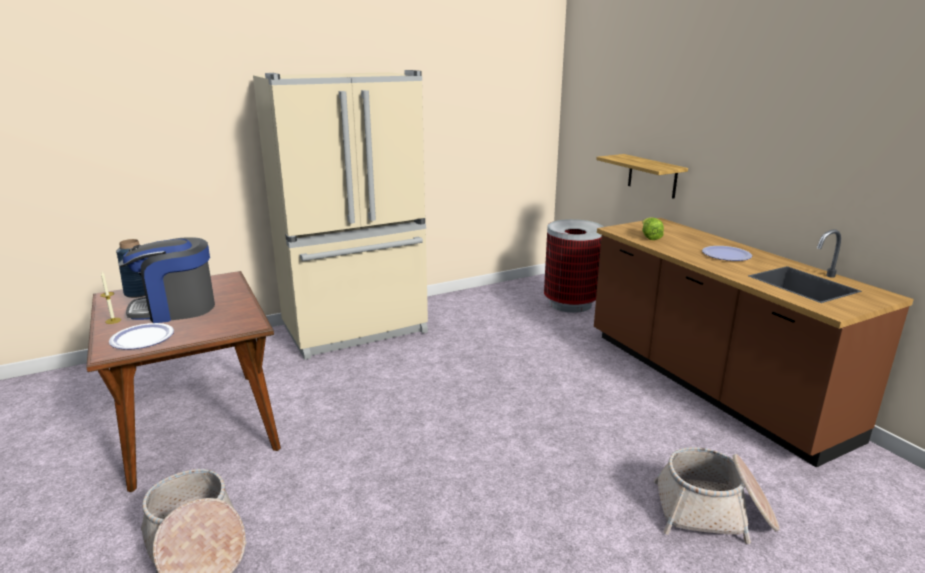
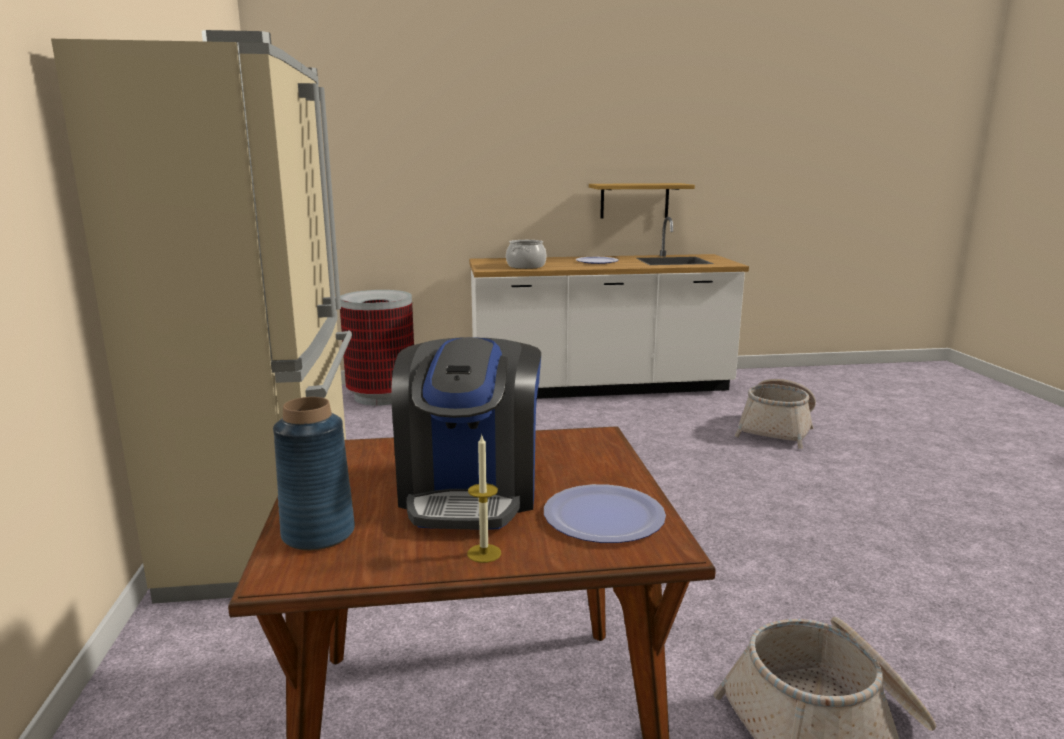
camera: 70 degrees left, 5 degrees down
brown counter [594,218,914,467] -> white counter [469,217,749,399]
shelf [596,154,688,199] -> shelf moved to [589,183,695,219]
lettuce [642,217,664,240] -> cooking pot [506,240,546,269]

